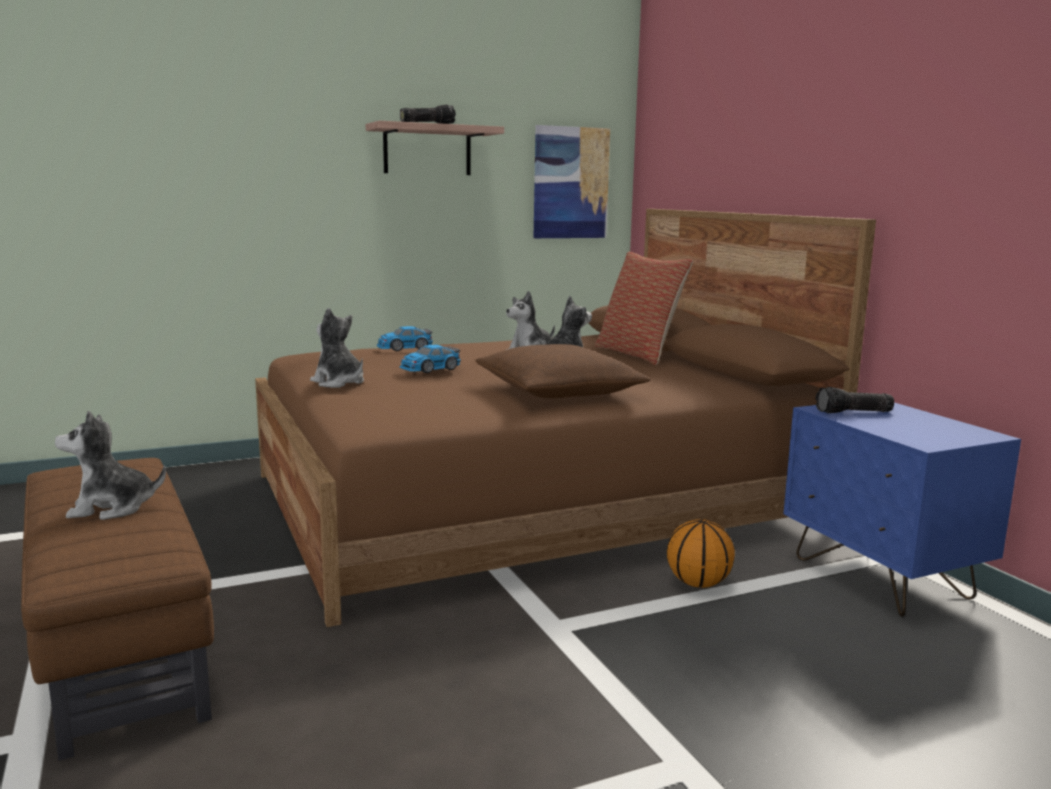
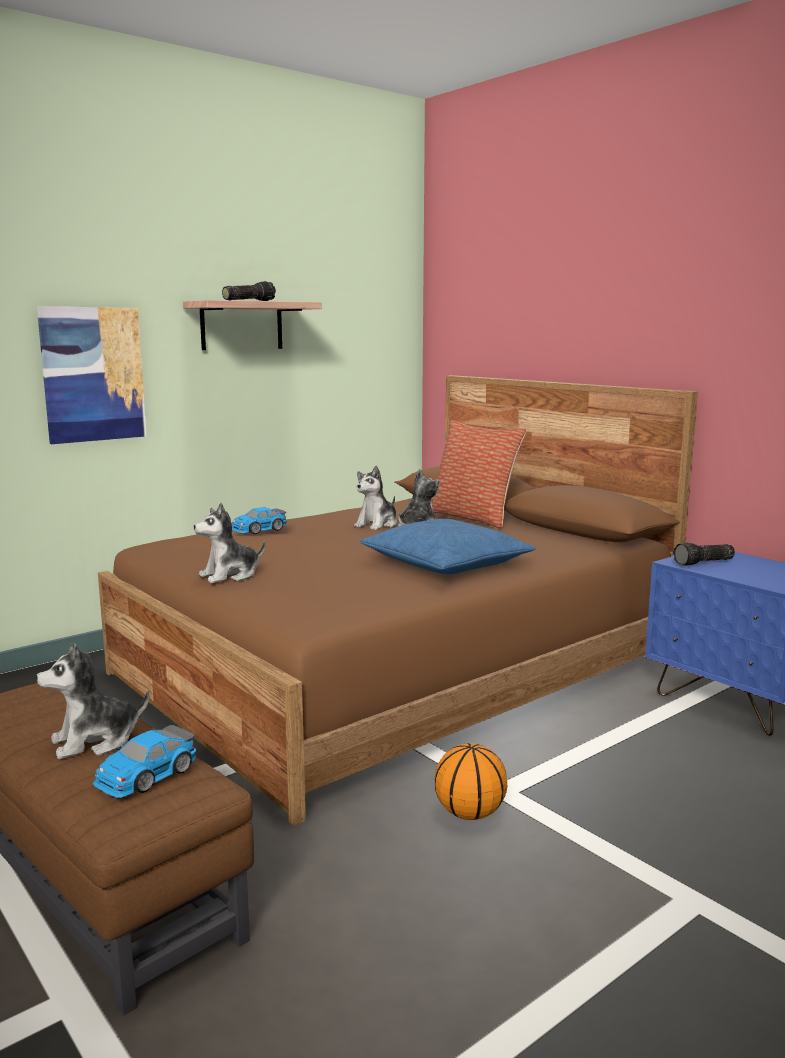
camera: 15 degrees left, 0 degrees up
plush toy [310,308,364,388] -> plush toy turned 60 degrees counterclockwise [194,503,265,583]
toy car [399,344,461,373] -> toy car moved to [93,725,196,798]
brown pillow [476,344,651,398] -> blue pillow [360,519,535,574]
picture [534,125,610,238] -> picture moved to [37,306,146,444]
basketball [667,519,735,588] -> basketball moved to [435,743,507,820]

